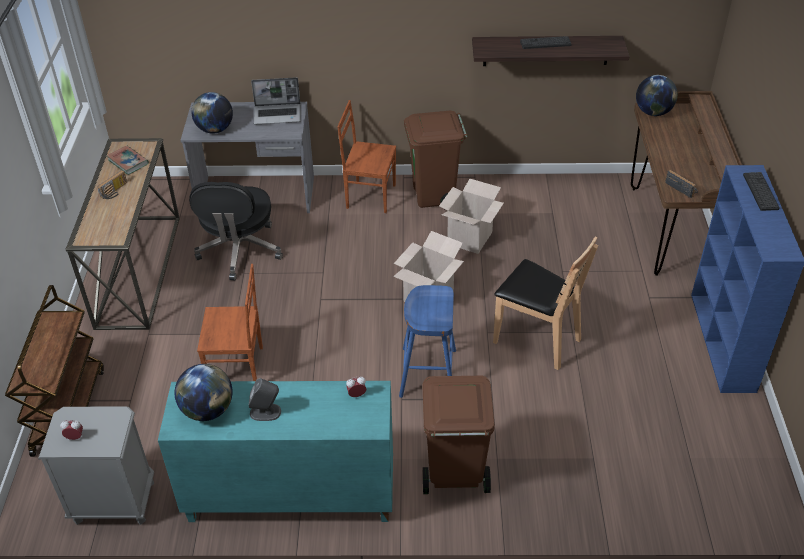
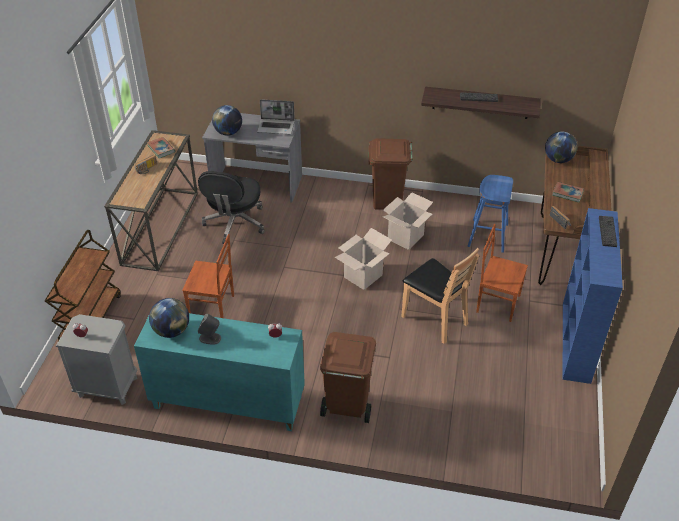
camera: 10 degrees right, 0 degrees up
brown chair [337,100,396,213] -> brown chair moved to [476,224,528,322]
blue stool [399,285,456,398] -> blue stool moved to [468,175,513,253]
none -> book [552,182,584,203]

